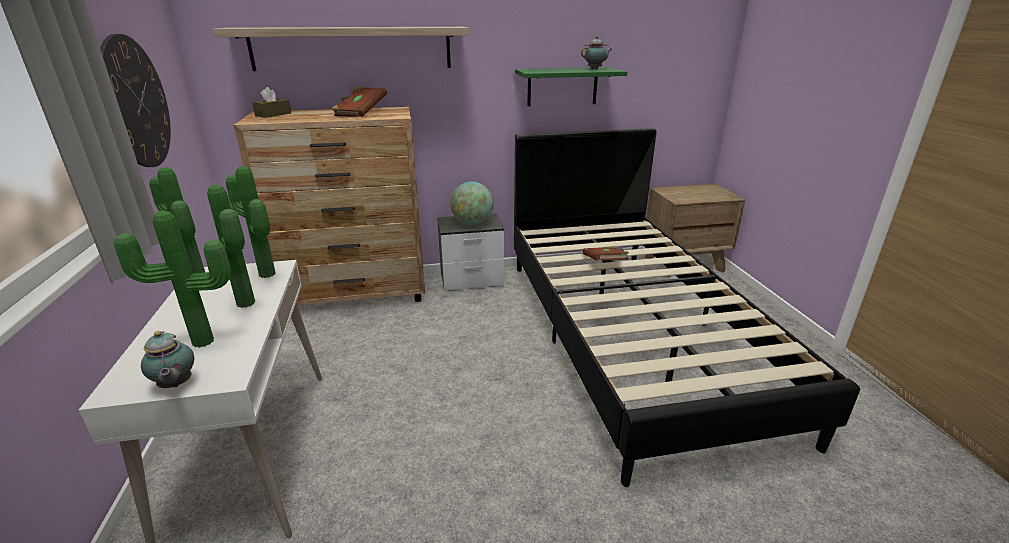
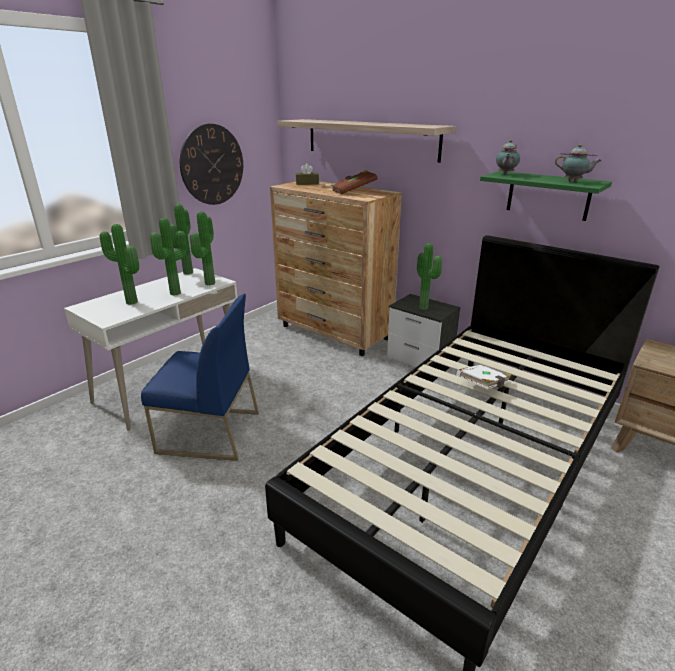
camera: 50 degrees right, 0 degrees up
teapot [141,331,194,388] -> teapot moved to [496,140,520,175]
globe [450,182,494,225] -> potted plant [417,243,442,310]
brown book [582,246,629,260] -> white book [456,365,511,389]
none -> blue chair [141,294,259,461]

